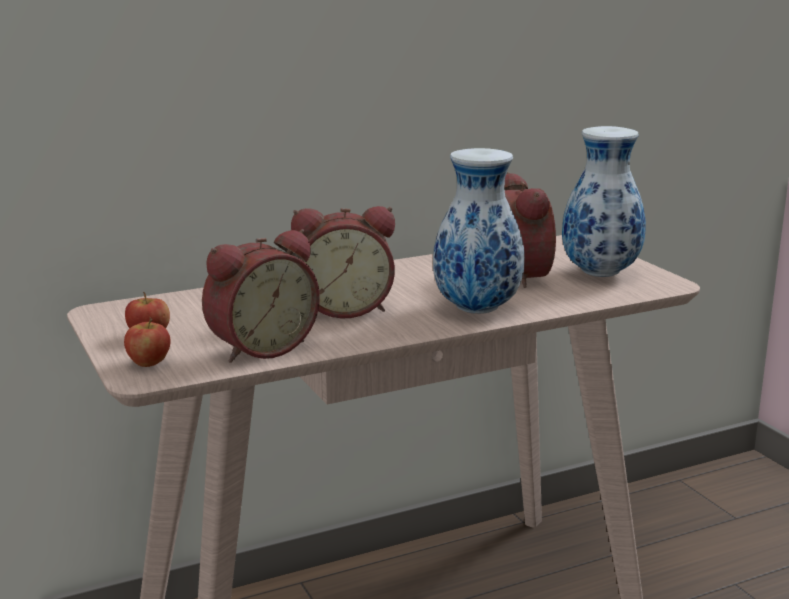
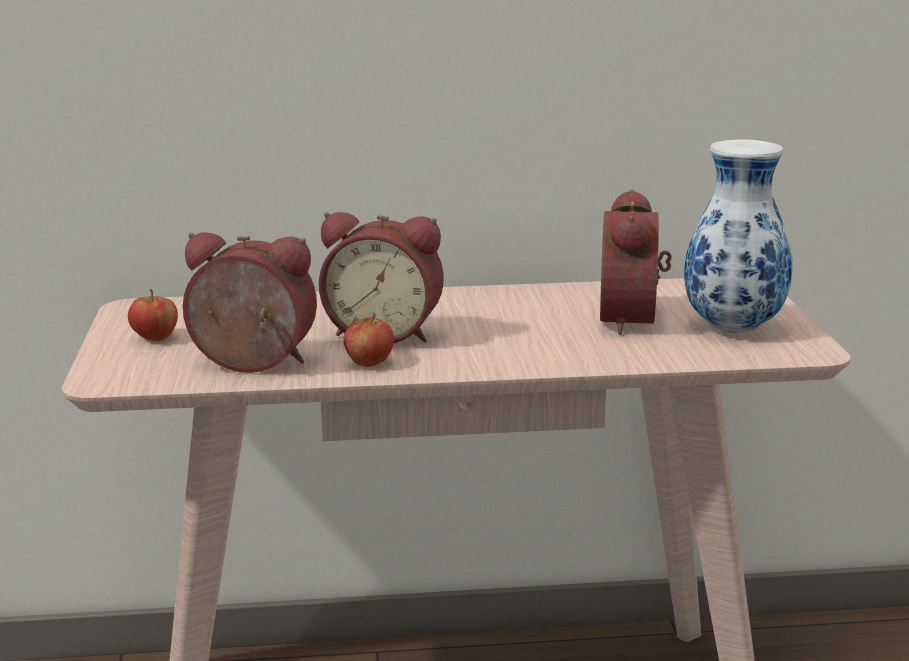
camera: 20 degrees right, 0 degrees up
apple [124,317,170,367] -> apple moved to [344,312,394,367]
alarm clock [202,229,320,363] -> alarm clock turned 150 degrees counterclockwise [183,232,317,373]
vase [433,148,525,314] -> none

